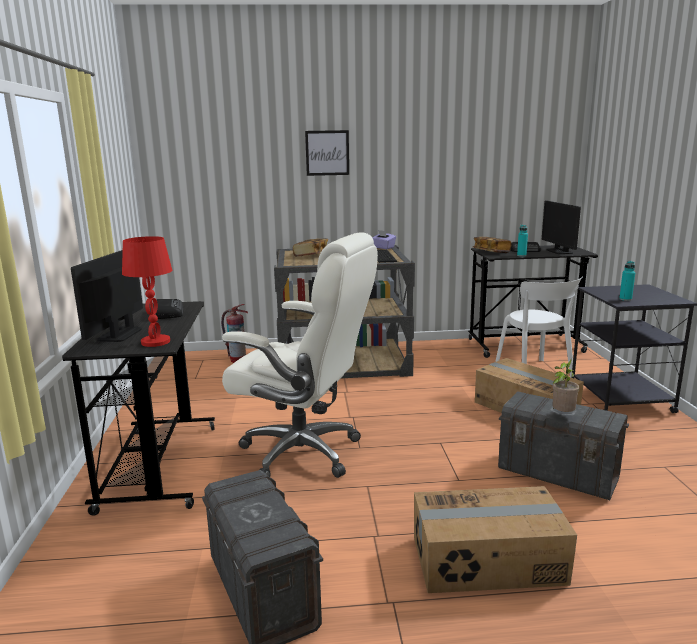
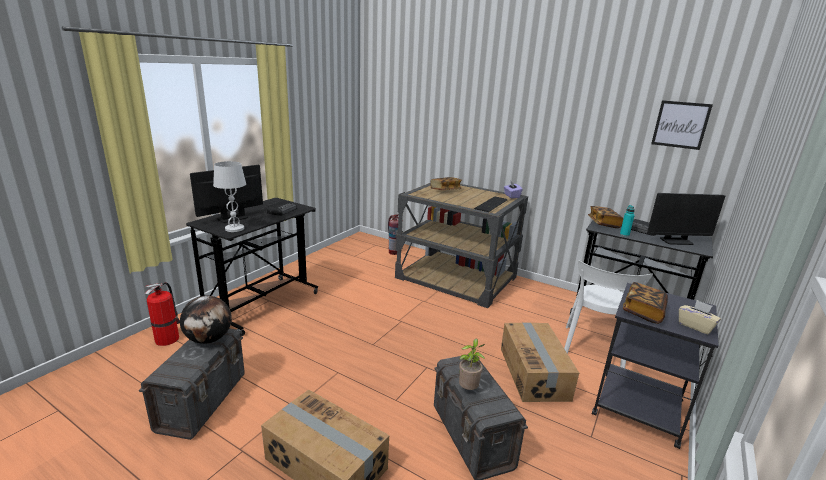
camera: 35 degrees right, 5 degrees up
red table lamp [122,236,172,347] -> white table lamp [213,161,246,232]
white office chair [222,232,378,478] -> none
picture [305,130,349,176] -> picture moved to [651,100,713,150]
monitor [542,201,581,254] -> monitor turned 120 degrees counterclockwise [647,193,725,245]
turquoise bottle [619,261,635,301] -> book [623,282,668,324]
none -> fire extinguisher [145,282,180,346]
none -> globe [180,295,232,344]
none -> beige tissue box [679,300,721,334]

